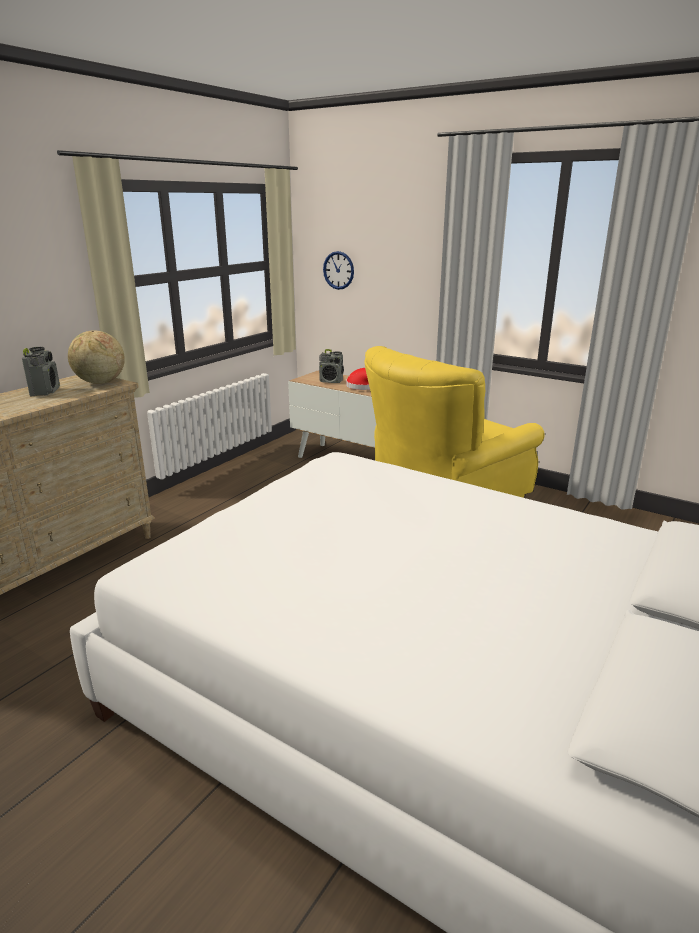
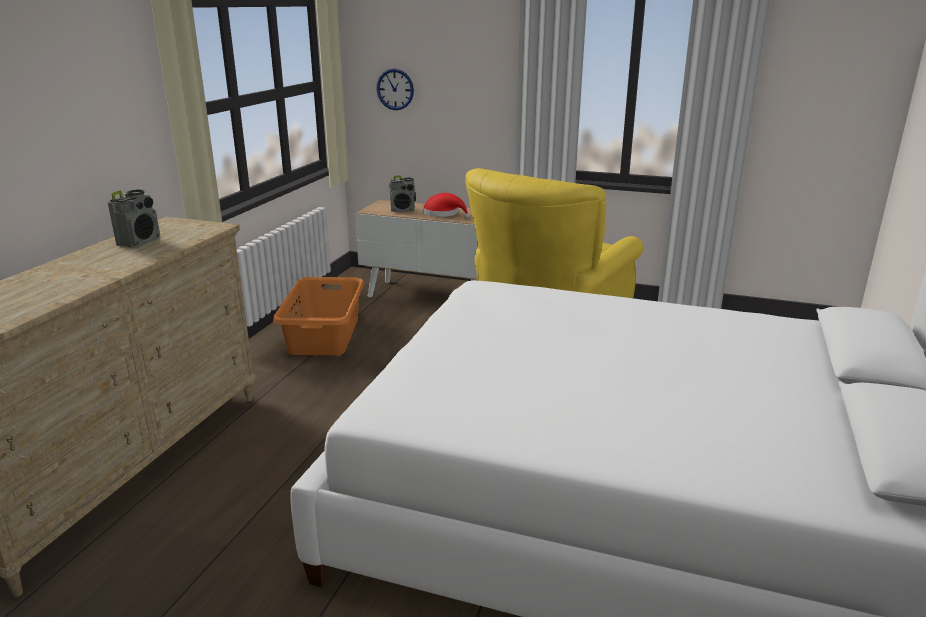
camera: 15 degrees left, 0 degrees up
radio [22,347,60,396] -> radio turned 45 degrees clockwise [108,189,160,247]
globe [68,330,125,384] -> none
none -> orange laundry basket [273,277,364,355]

